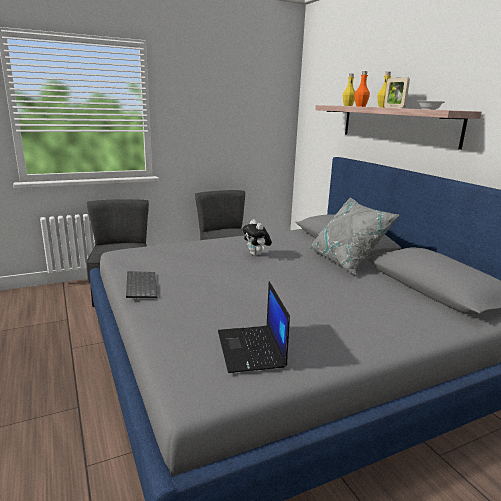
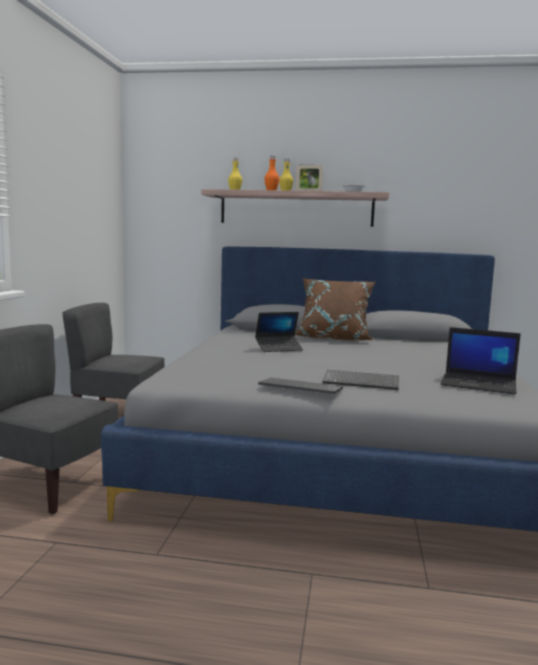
camera: 55 degrees left, 10 degrees down
plush toy [242,219,272,256] -> laptop [255,312,303,352]
grey pillow [310,197,399,275] -> brown pillow [295,278,375,340]
none -> keyboard [322,370,399,390]

